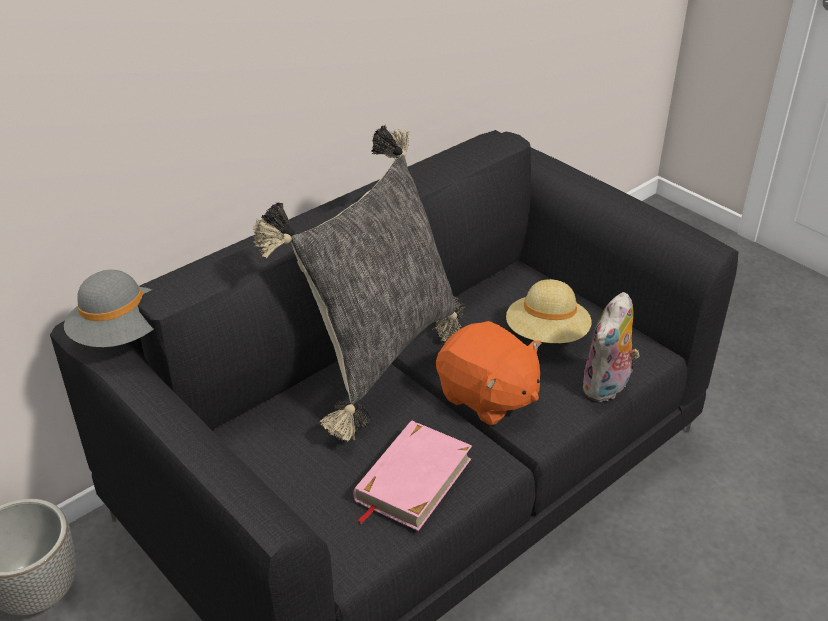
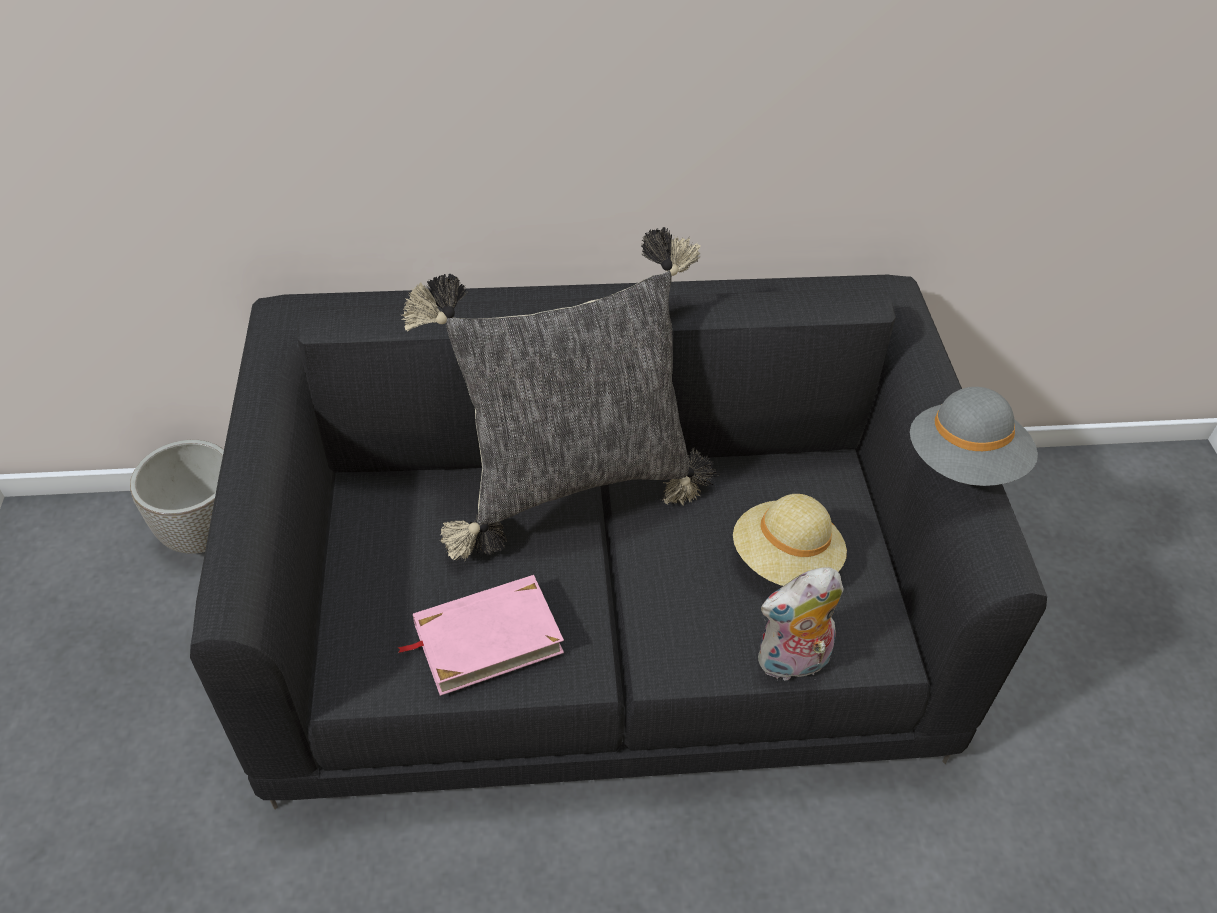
camera: 35 degrees right, 10 degrees up
grey hat [64,270,154,347] -> grey hat moved to [910,387,1038,486]
orange plush toy [436,321,541,426] -> none

